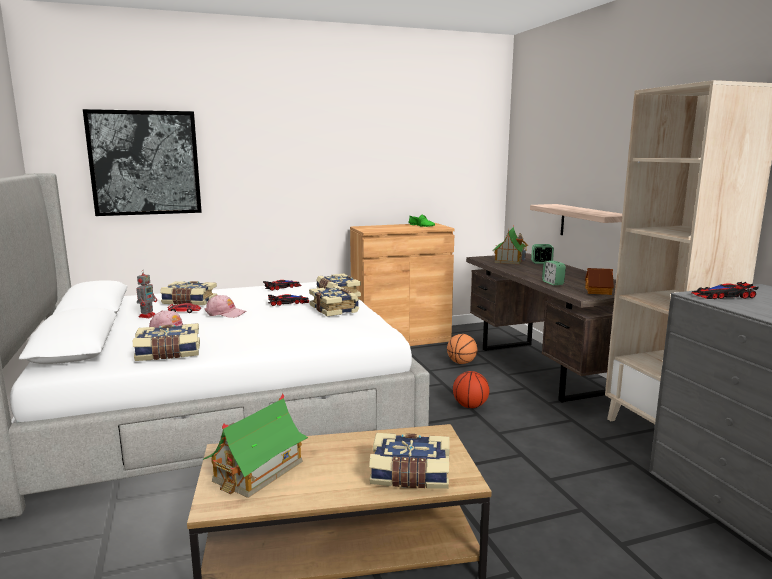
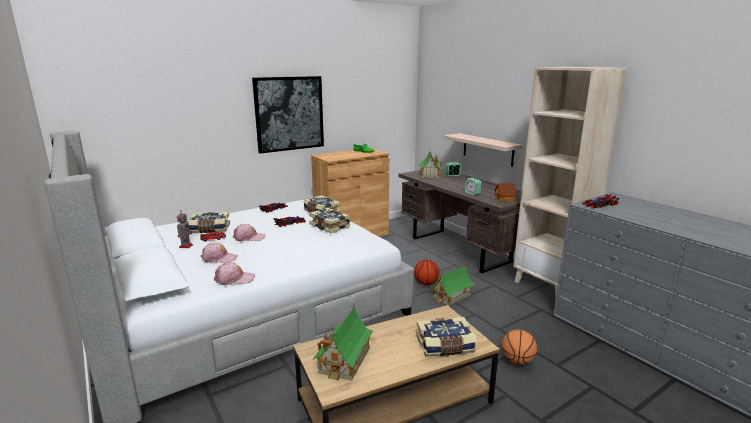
camera: 15 degrees left, 5 degrees up
picture [83,109,202,216] -> picture moved to [252,76,324,153]
book [133,323,200,361] -> pink cap [214,262,255,285]
basketball [447,334,477,364] -> basketball moved to [501,329,537,365]
none -> toy house [430,264,475,306]

